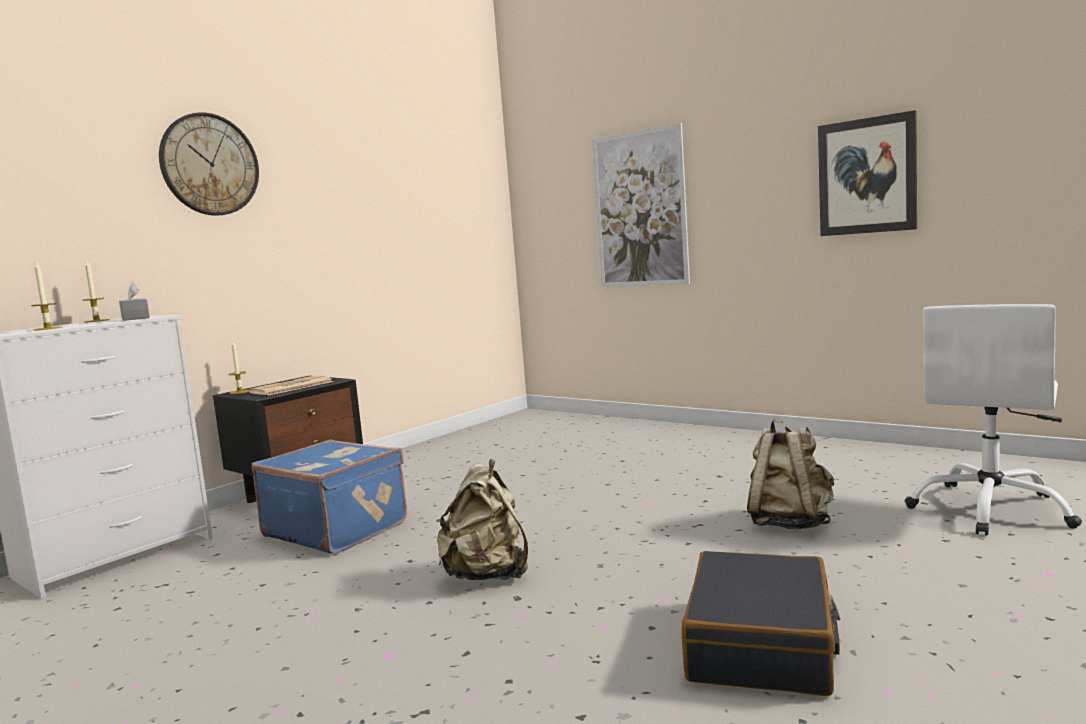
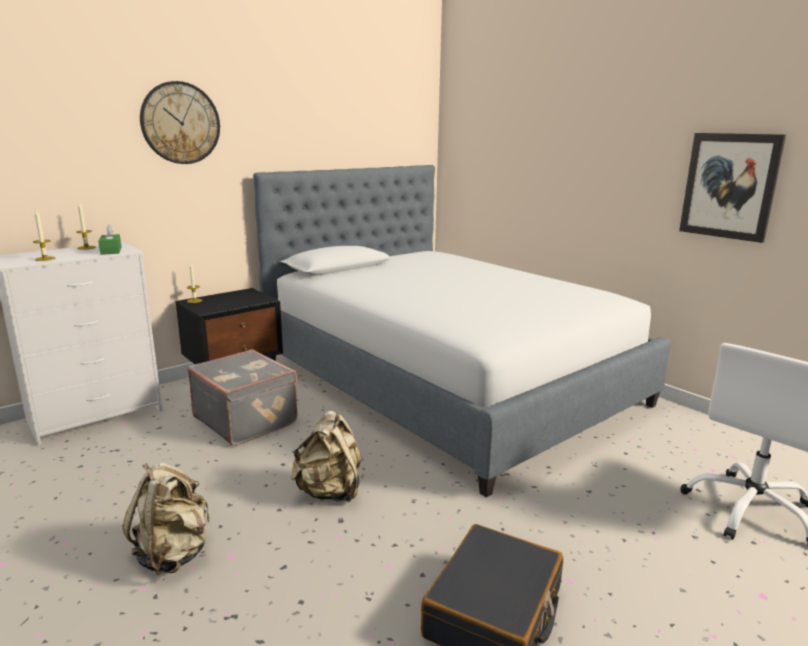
camera: 10 degrees right, 10 degrees up
grey tissue box [119,282,150,321] -> green tissue box [98,224,122,255]
newspaper [248,375,333,396] -> none
blue suitcase [252,439,407,554] -> grey suitcase [188,349,298,446]
picture [592,123,690,287] -> none
beige backpack [747,419,834,529] -> beige backpack moved to [123,463,210,575]
none -> bed [253,165,670,497]

